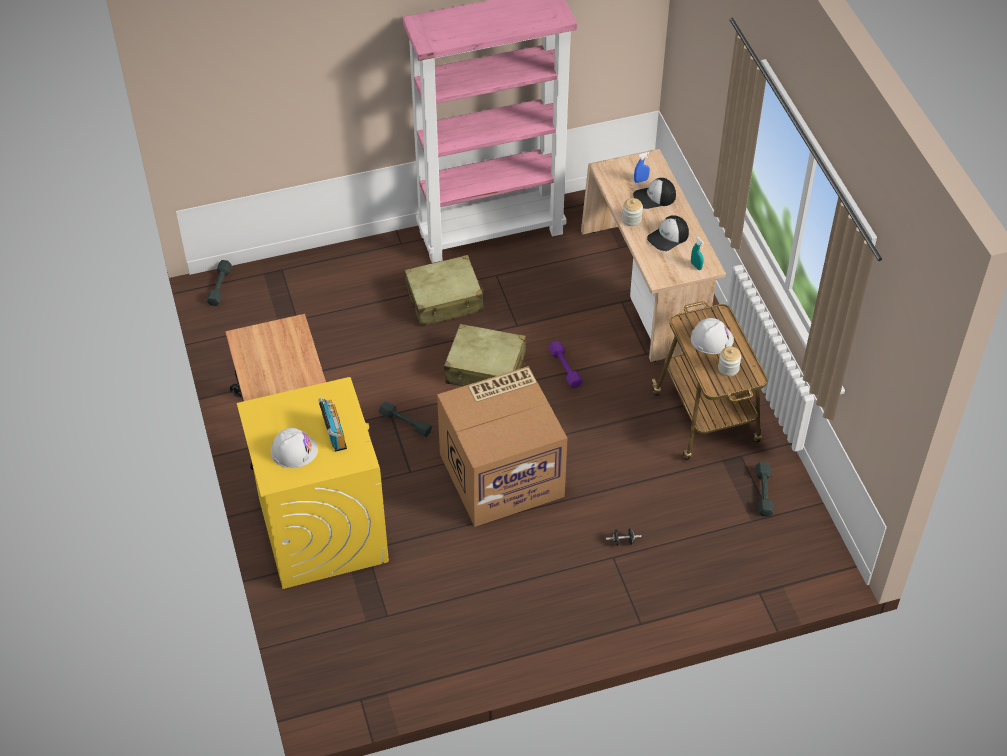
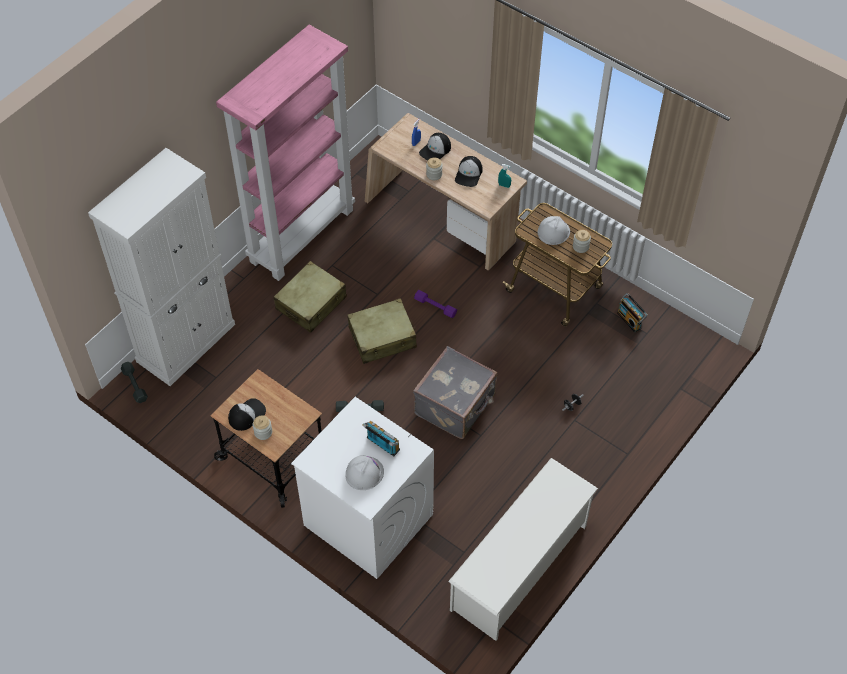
camera: 35 degrees left, 5 degrees up
yellow washing machine [237,377,389,589] -> white washing machine [291,397,434,579]
cardboard box [437,366,567,527] -> grey suitcase [413,346,498,439]
grey dumbbell [755,462,774,516] -> radio [617,293,648,332]
none -> white cabinet [88,148,235,386]
none -> cap [228,398,266,431]
none -> jar [252,415,272,440]
none -> white shoe rack [448,458,598,641]

